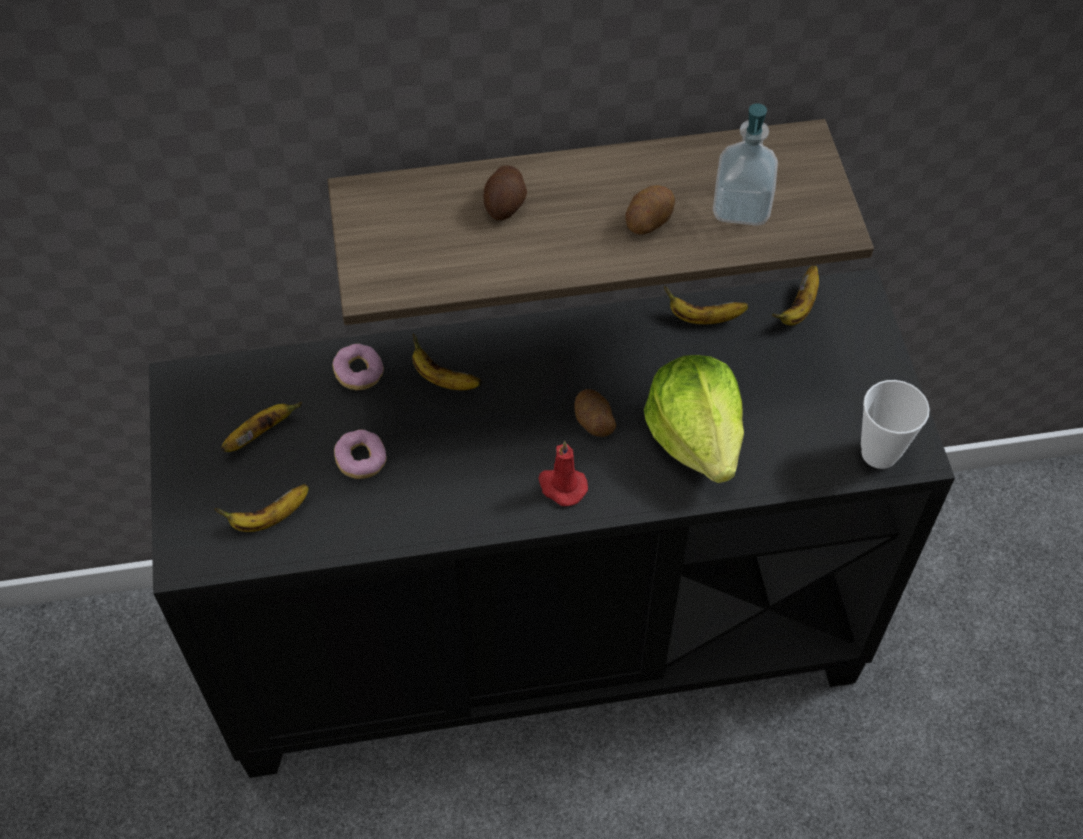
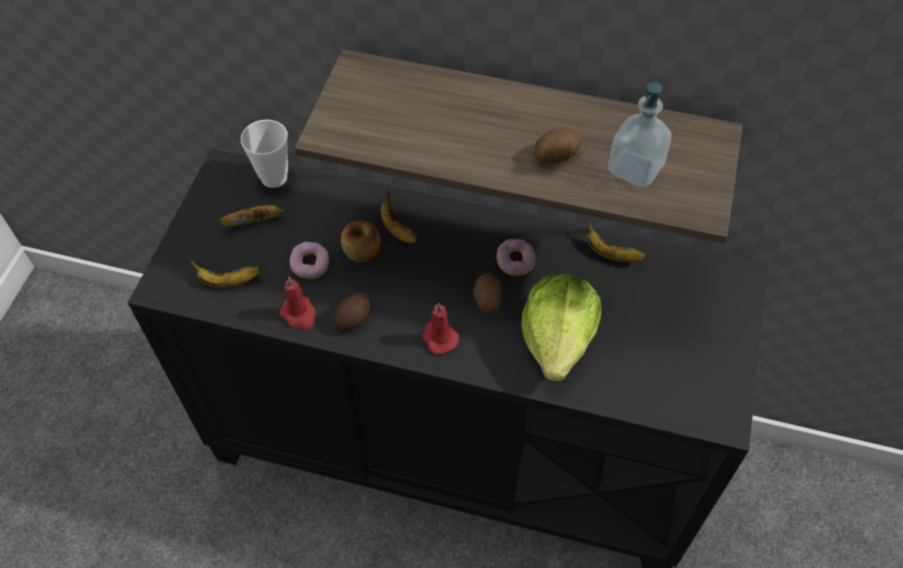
camera: 25 degrees right, 0 degrees up
donut [332,344,384,390] -> donut moved to [497,239,535,276]
potato [484,165,527,220] -> potato moved to [334,293,370,331]
banana [772,265,819,326] -> none
cup [861,380,930,469] -> cup moved to [241,120,288,188]
none -> red candle [279,277,316,330]
none -> apple [341,221,380,262]

